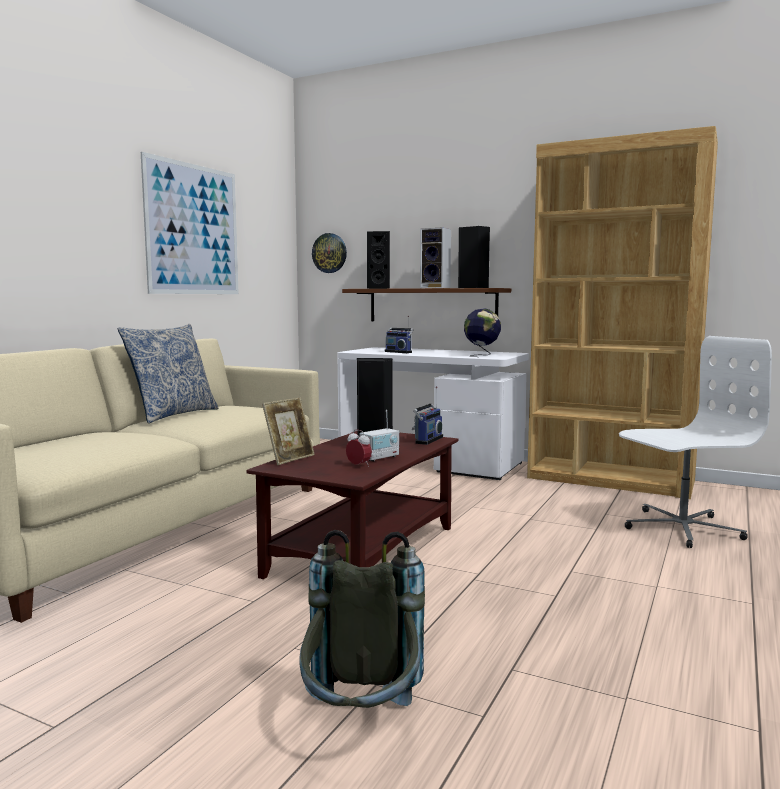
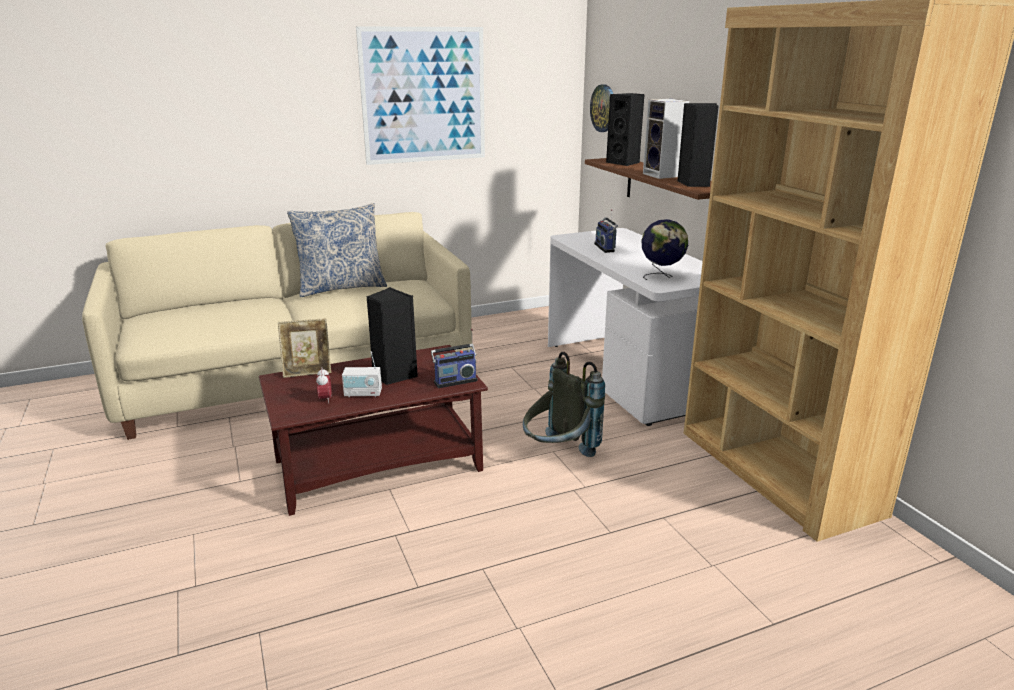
camera: 40 degrees right, 15 degrees up
grey backpack [299,530,425,708] -> grey backpack moved to [523,352,605,457]
white office chair [619,336,772,548] -> none

